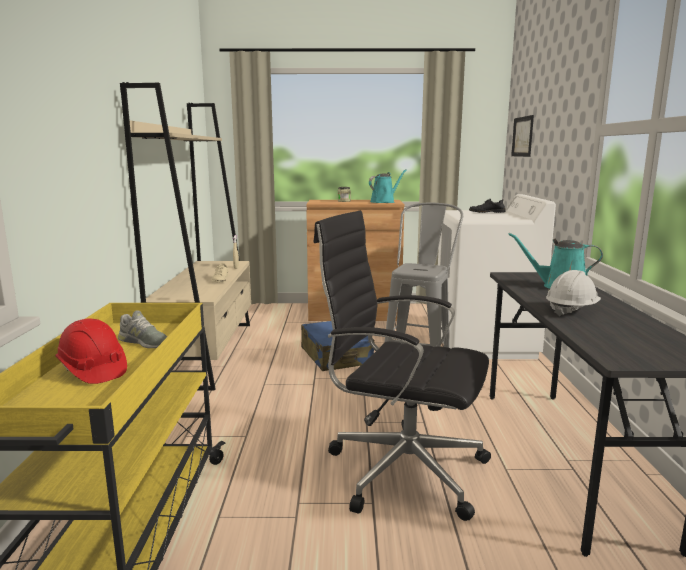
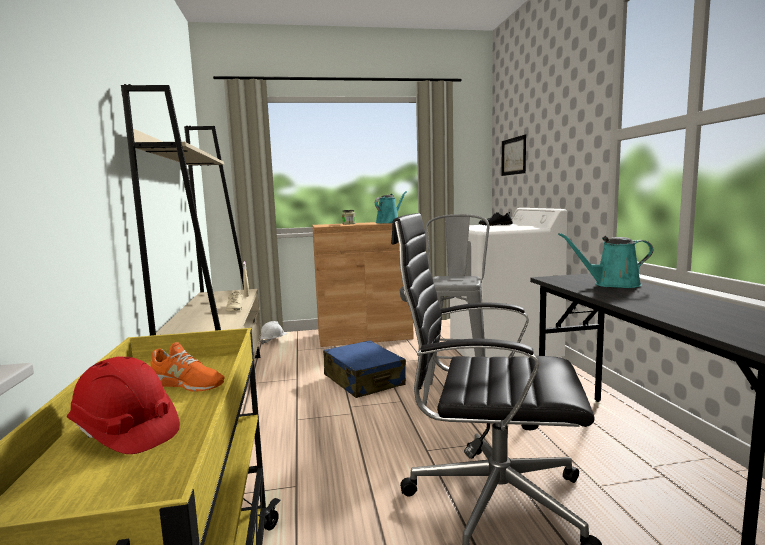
camera: 10 degrees left, 5 degrees down
grey shoe [118,310,167,348] -> orange shoe [150,342,224,392]
white hard hat [546,270,601,316] -> white hard hat moved to [260,321,287,344]

